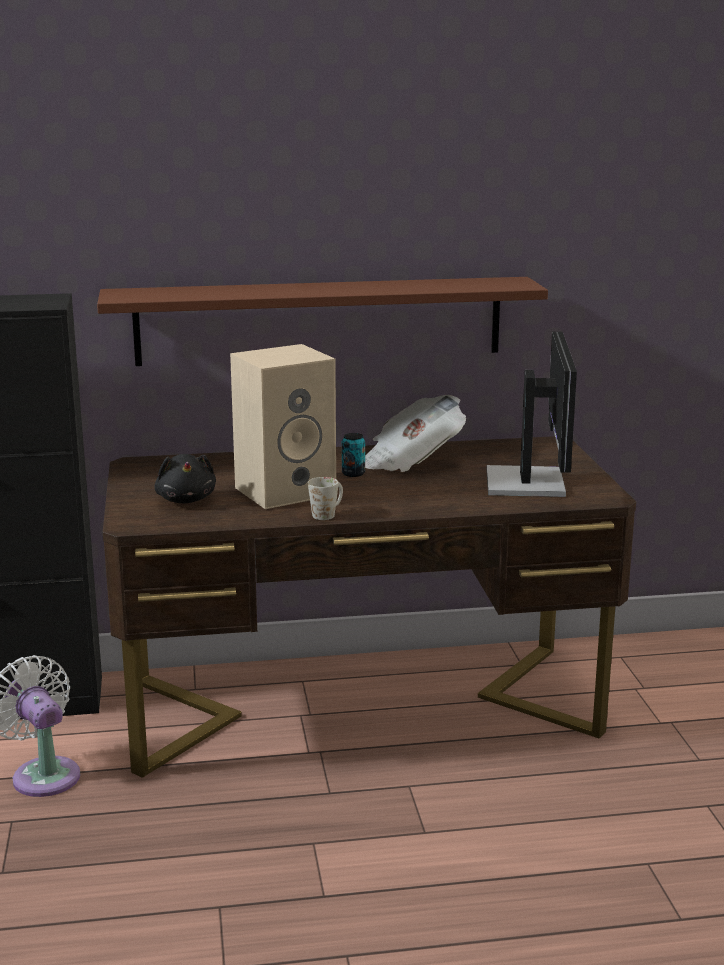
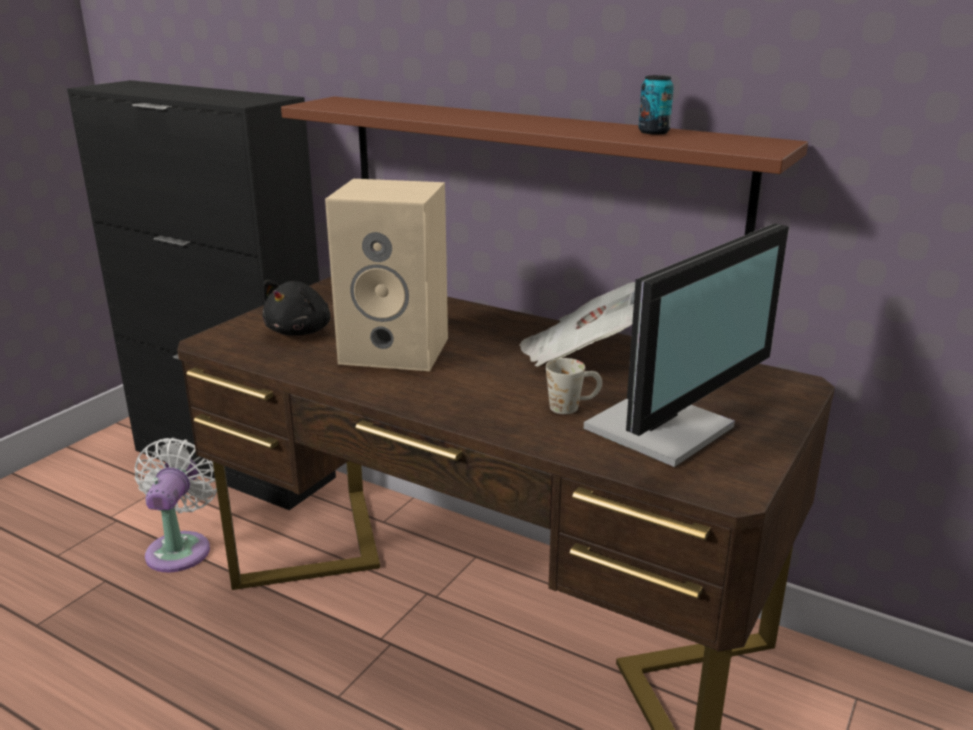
camera: 40 degrees right, 5 degrees up
white mug [308,477,343,520] -> white mug moved to [546,358,602,414]
can [342,433,365,477] -> can moved to [638,75,674,135]

